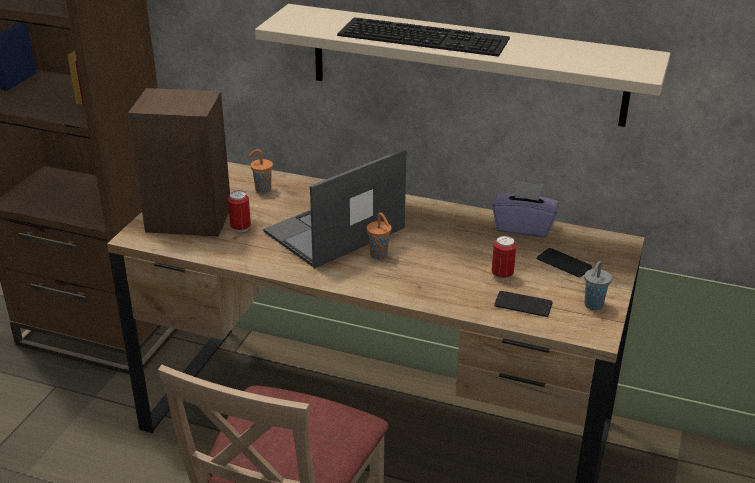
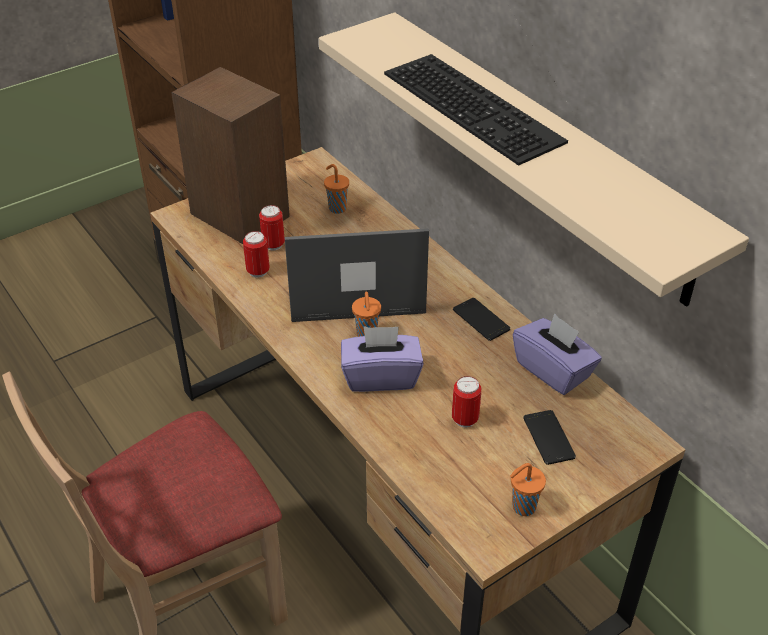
camera: 35 degrees right, 10 degrees up
phone [494,291,553,317] -> phone moved to [453,298,510,341]
grey cup [584,261,612,310] -> orange cup [510,463,546,516]
none -> can [243,231,270,278]
none -> purple tissue box [341,327,424,392]

